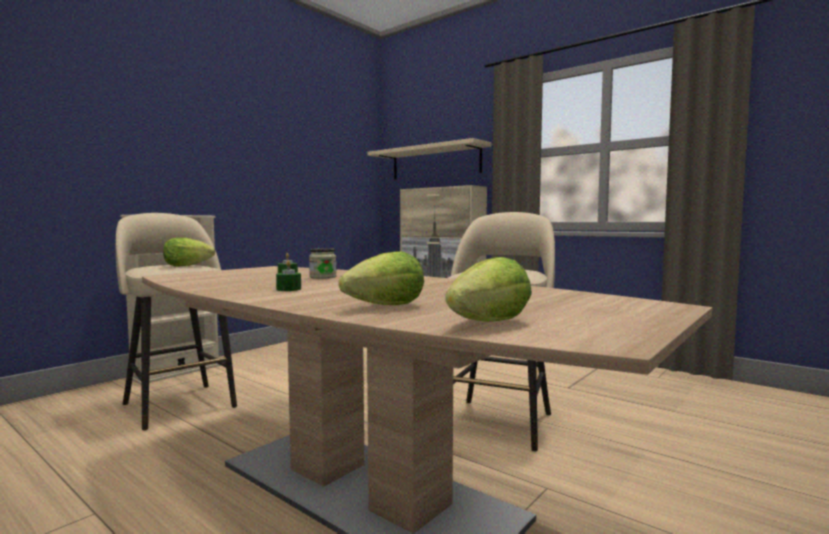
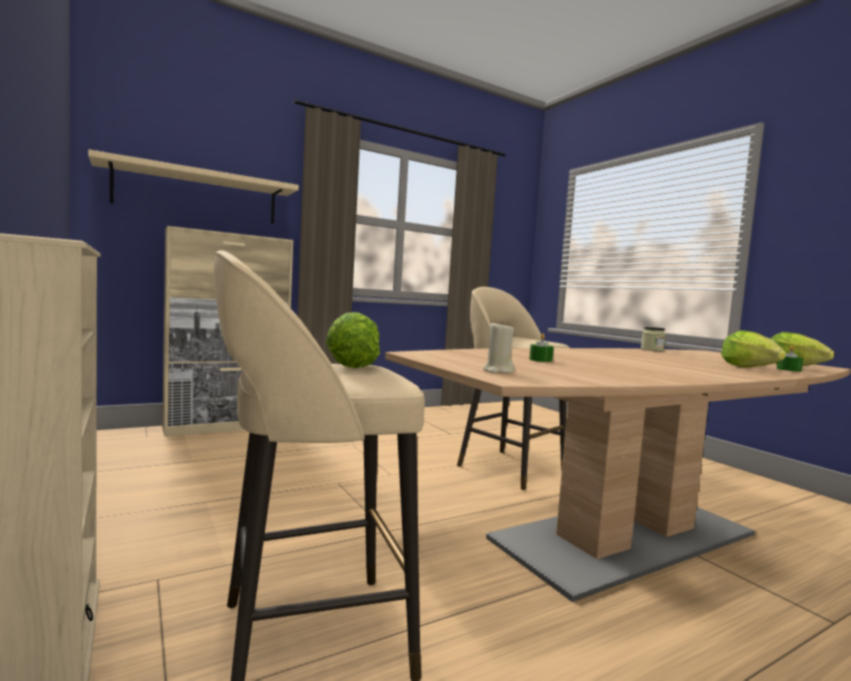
camera: 70 degrees left, 0 degrees up
green candle [276,261,301,291] -> green candle moved to [777,346,803,372]
jar [309,248,337,279] -> jar moved to [641,327,666,351]
none -> beige candle [483,321,515,373]

